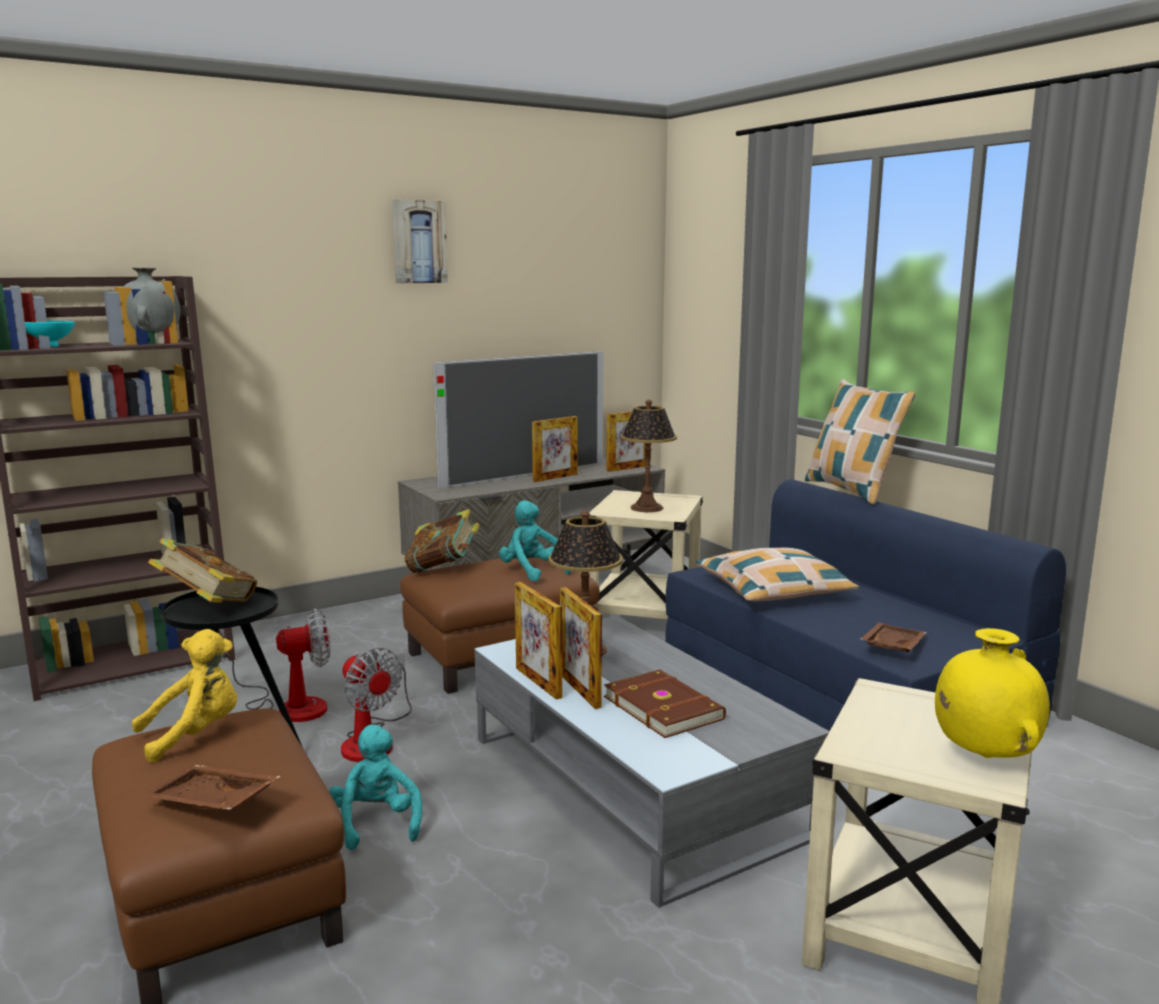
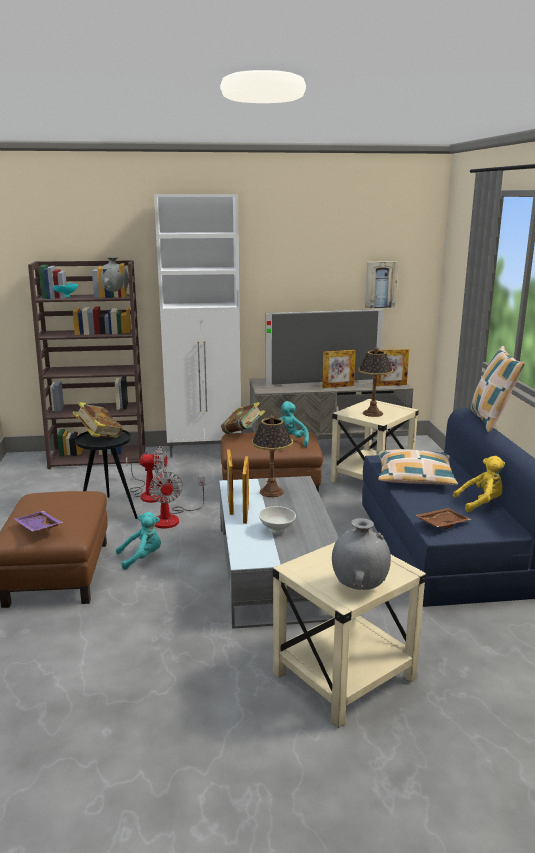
camera: 25 degrees right, 5 degrees up
yellow plush toy [132,629,237,763] -> yellow plush toy moved to [453,456,505,512]
brown tray [143,765,280,810] -> purple tray [14,511,63,532]
turquoise plush toy [329,724,422,850] -> turquoise plush toy turned 60 degrees clockwise [116,512,161,570]
picture [392,199,448,283] -> picture moved to [365,261,398,308]
brown book [604,670,726,738] -> white bowl [259,506,296,534]
yellow vase [935,628,1050,758] -> grey vase [332,518,391,590]
none -> white cabinet [154,194,241,458]

